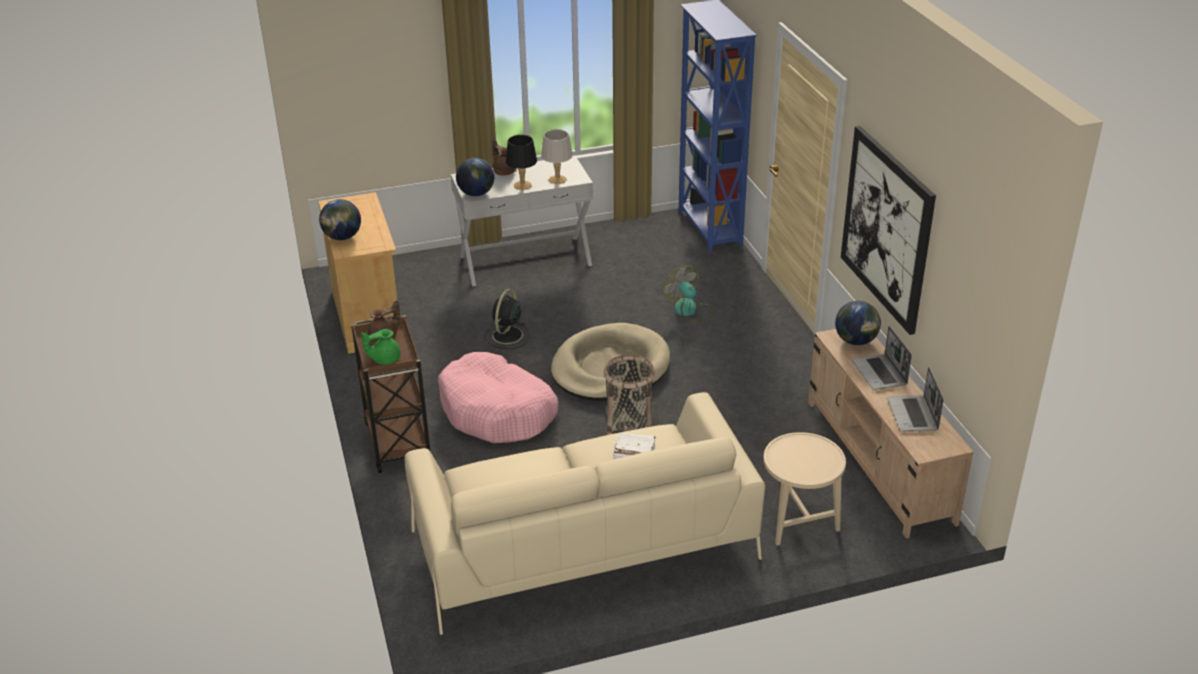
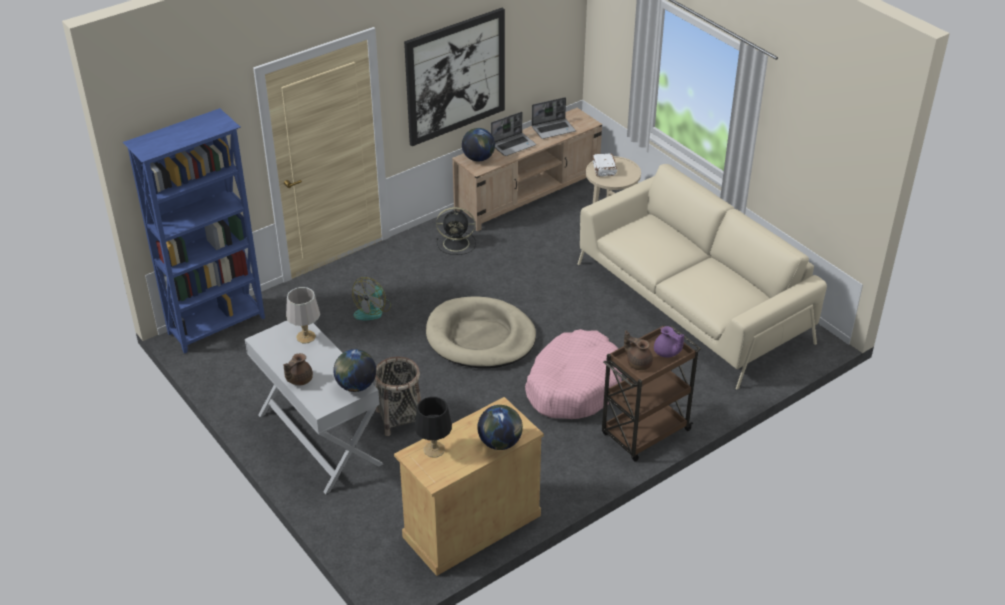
camera: 110 degrees left, 5 degrees up
green teapot [362,329,400,364] -> purple teapot [654,326,684,358]
black fan [485,288,529,349] -> black fan moved to [436,207,476,255]
black table lamp [506,135,537,190] -> black table lamp moved to [415,397,452,458]
basket [604,354,655,435] -> basket moved to [374,357,421,436]
white book [613,432,656,459] -> white book moved to [592,153,617,177]

